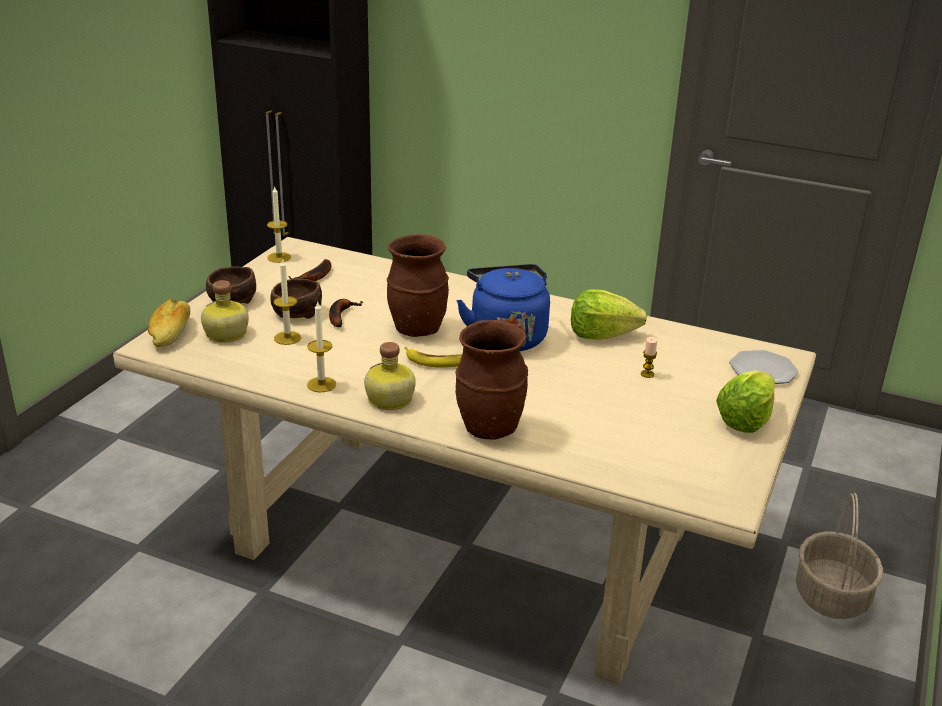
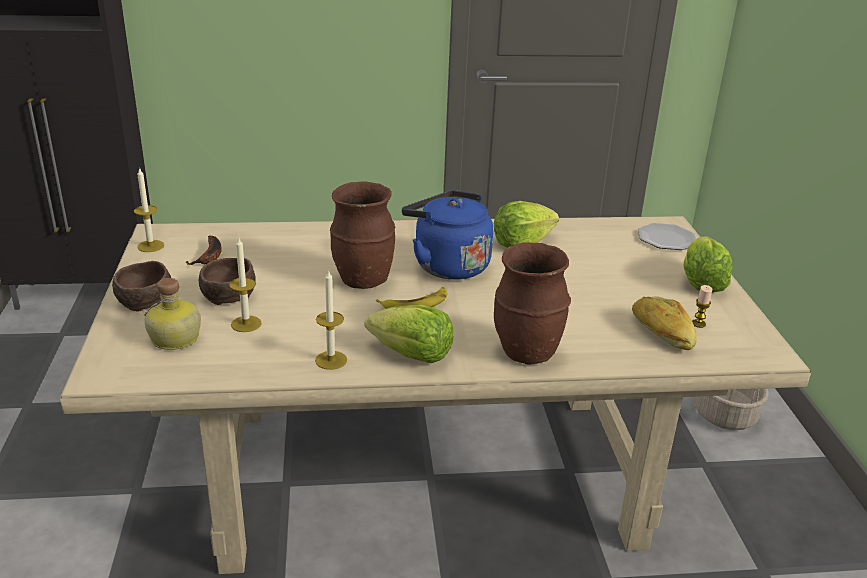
camera: 30 degrees left, 0 degrees up
bread [148,299,190,347] -> bread moved to [632,296,697,350]
banana [329,299,362,327] -> none
bottle [364,342,416,410] -> lettuce [364,305,453,363]
candle [641,337,658,378] -> candle moved to [692,285,712,328]

